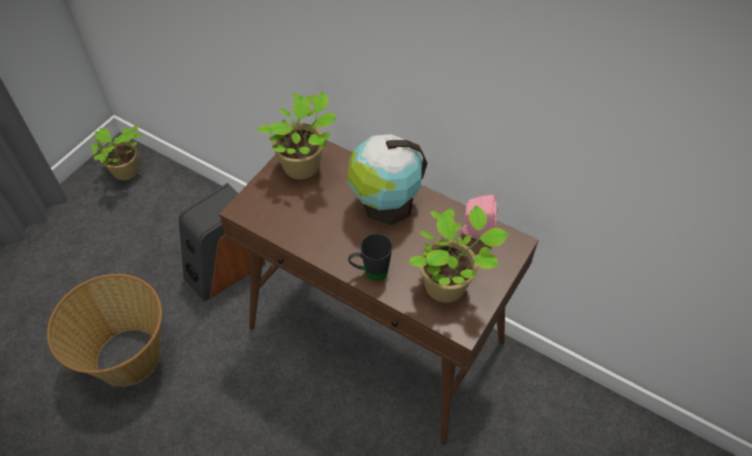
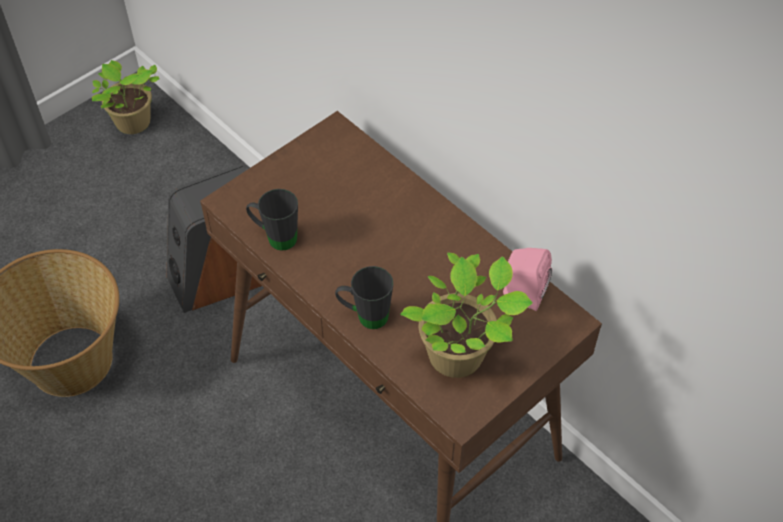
camera: 15 degrees right, 0 degrees up
potted plant [257,92,337,179] -> none
globe [348,134,427,226] -> none
none -> black mug [246,189,298,251]

